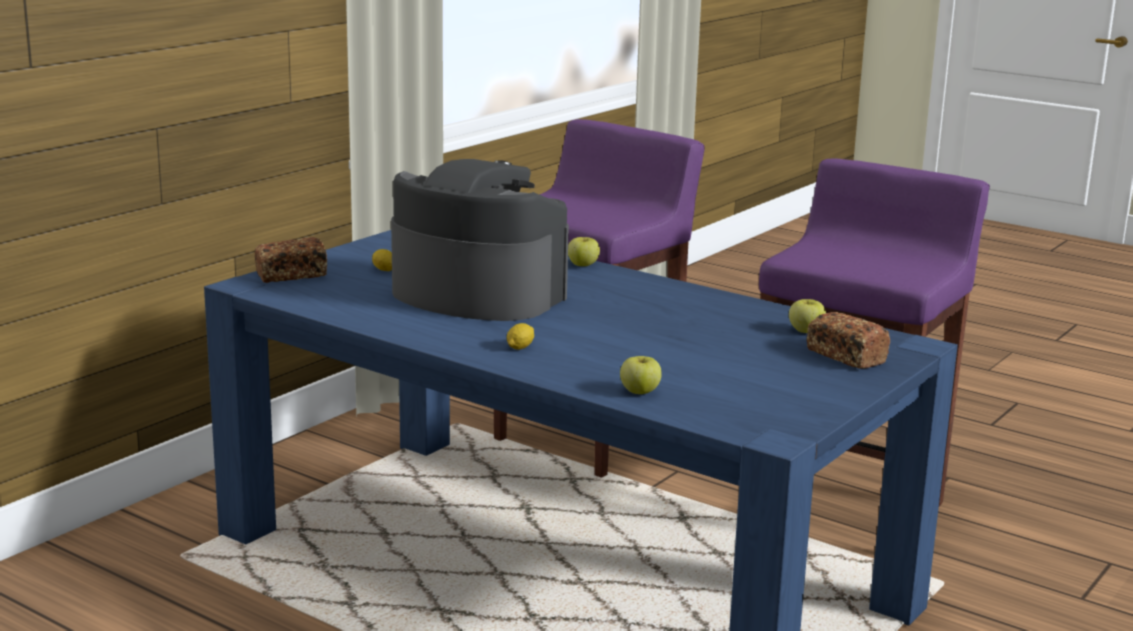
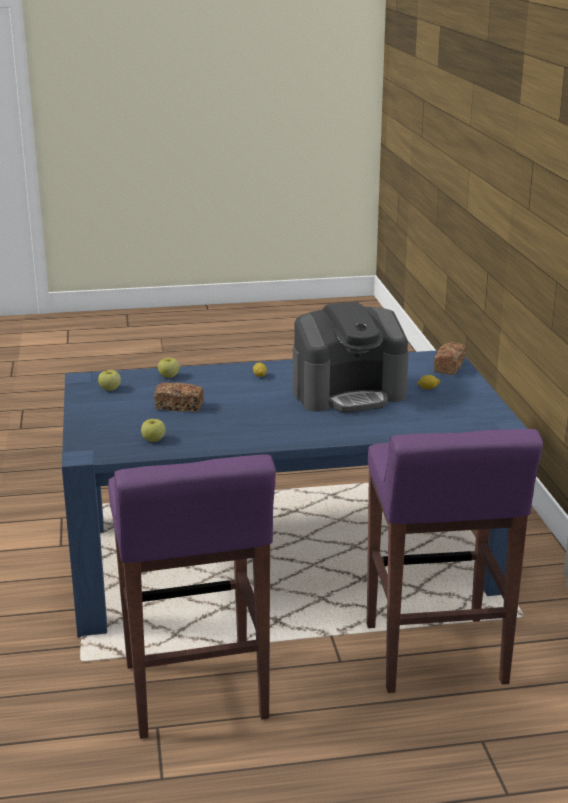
camera: 135 degrees right, 5 degrees up
apple [568,237,600,266] -> apple moved to [98,370,121,391]
bread [807,312,890,368] -> bread moved to [154,382,204,412]

